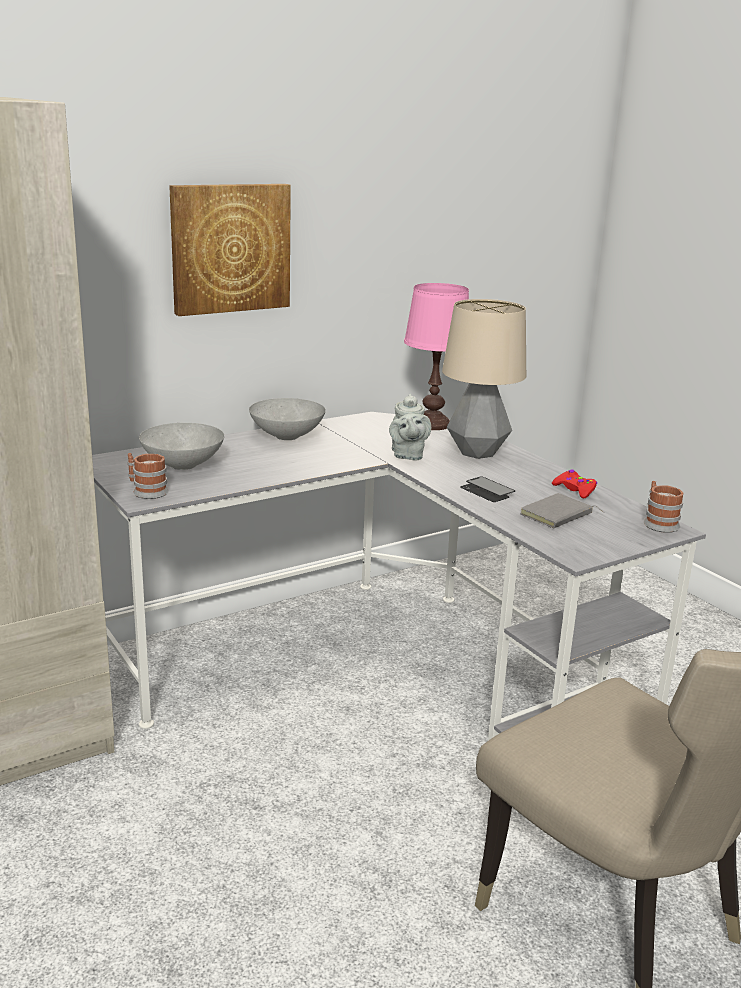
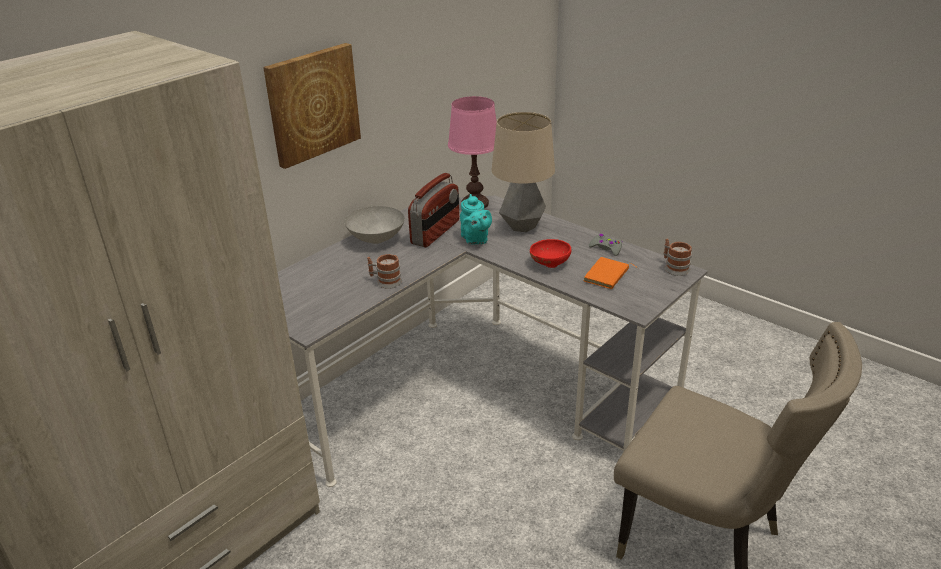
camera: 15 degrees left, 10 degrees up
mug [128,453,169,499] -> mug moved to [367,254,402,289]
grey bowl [139,423,224,470] -> none
grey teapot [389,394,431,461] -> turquoise teapot [460,194,492,245]
phone [460,476,515,502] -> red bowl [530,239,571,268]
grey book [520,493,604,529] -> orange book [583,257,638,289]
red game controller [552,469,597,498] -> grey game controller [589,234,623,256]
none -> radio [408,173,459,247]

